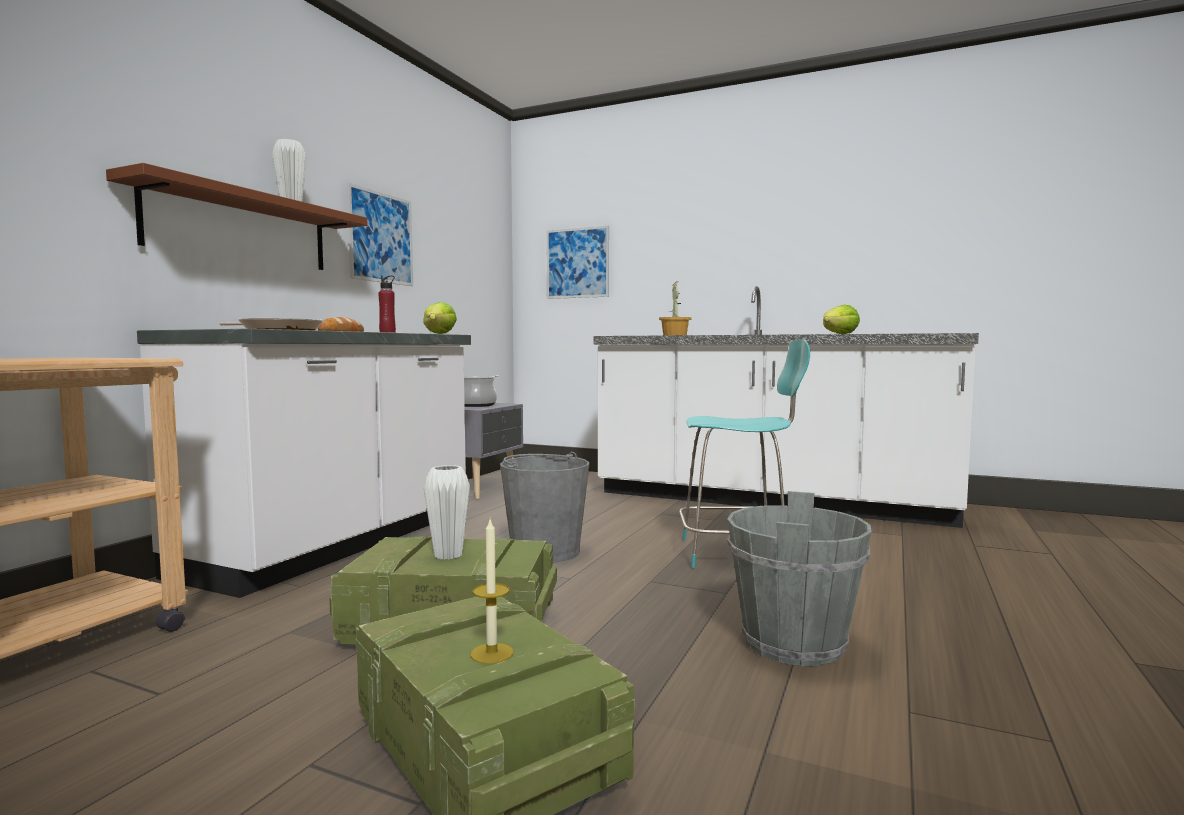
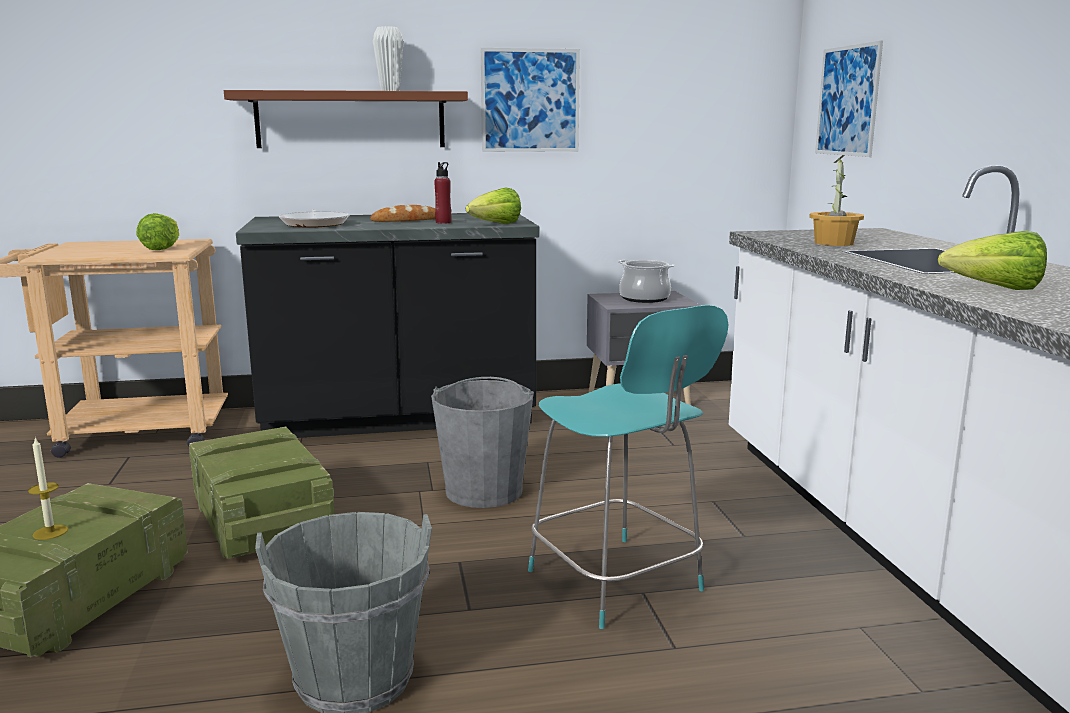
camera: 55 degrees right, 10 degrees up
white counter [137,328,471,598] -> black counter [236,213,539,438]
white vase [424,465,470,560] -> none
none -> lettuce [136,213,179,250]

